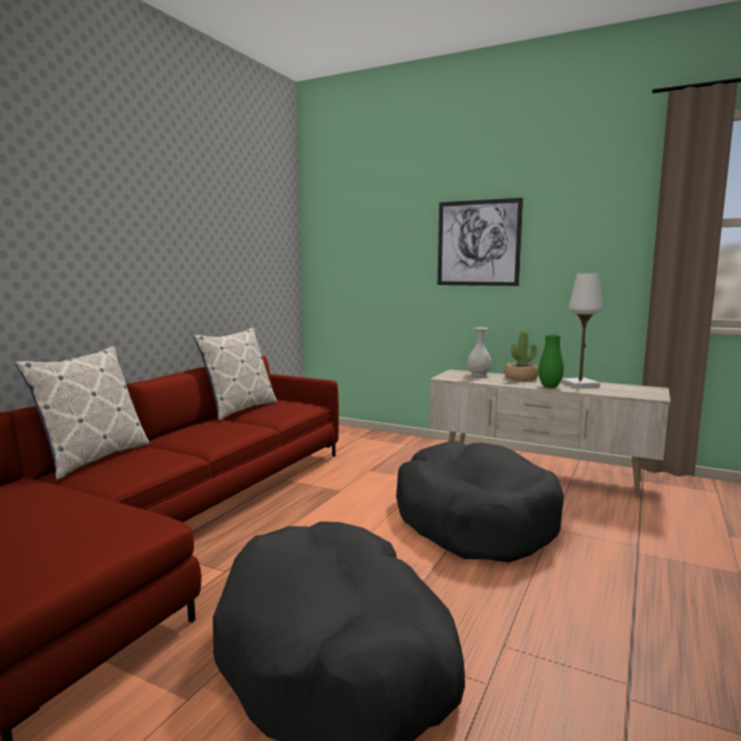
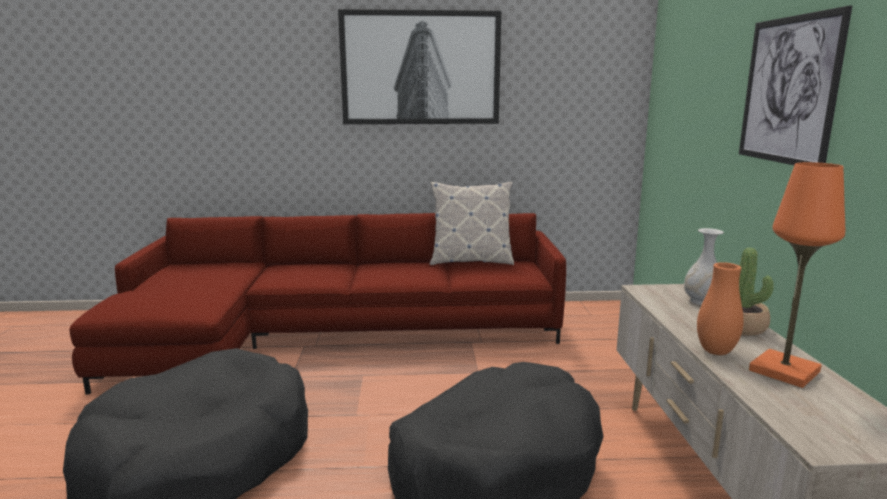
camera: 60 degrees right, 5 degrees up
pillow [15,346,149,480] -> none
green vase [538,334,564,388] -> orange vase [697,262,744,355]
white table lamp [561,274,603,388] -> orange table lamp [749,162,845,388]
none -> picture [338,9,501,124]

